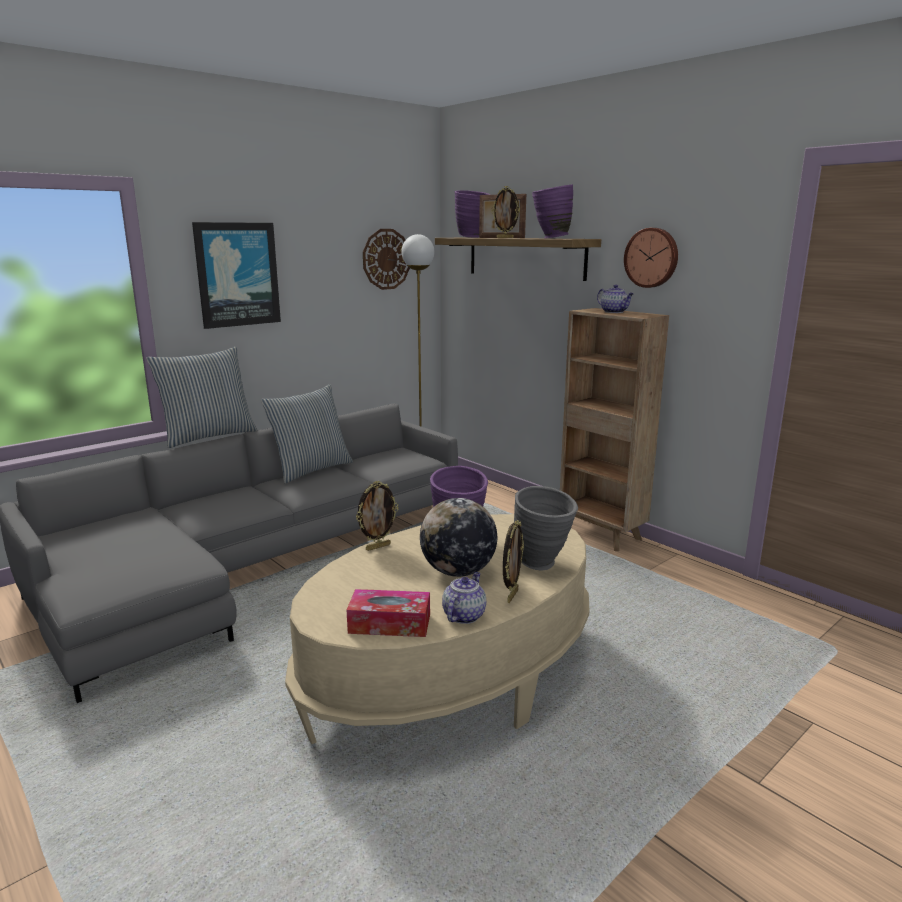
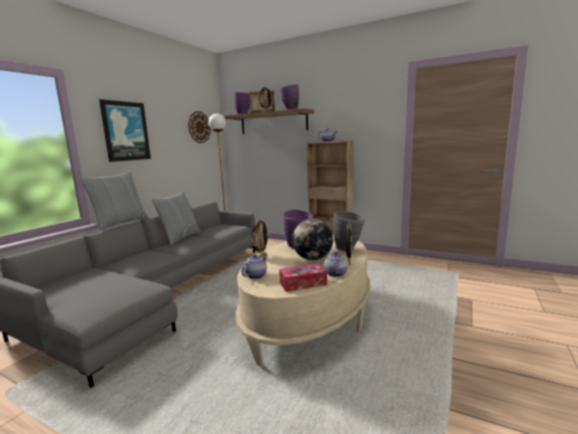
camera: 20 degrees left, 5 degrees down
wall clock [624,228,678,288] -> none
none -> teapot [241,254,267,279]

